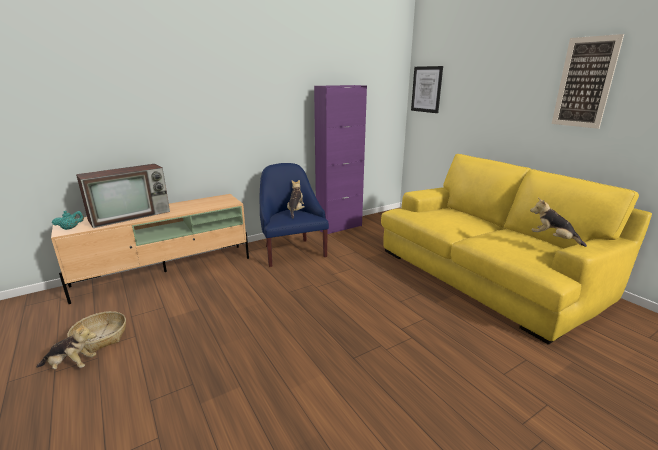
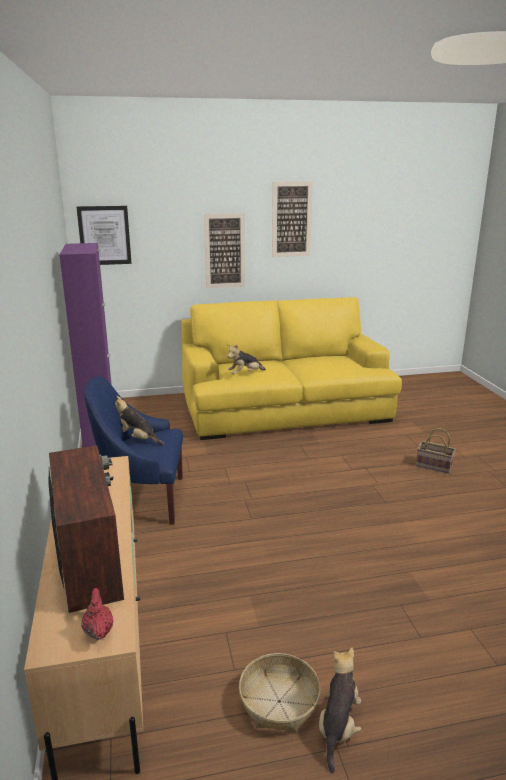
camera: 70 degrees left, 0 degrees up
turquoise teapot [52,211,84,230] -> red teapot [81,588,114,640]
plush toy [530,198,587,247] -> plush toy moved to [227,344,266,374]
none -> picture [204,213,245,288]
none -> basket [416,428,456,474]

